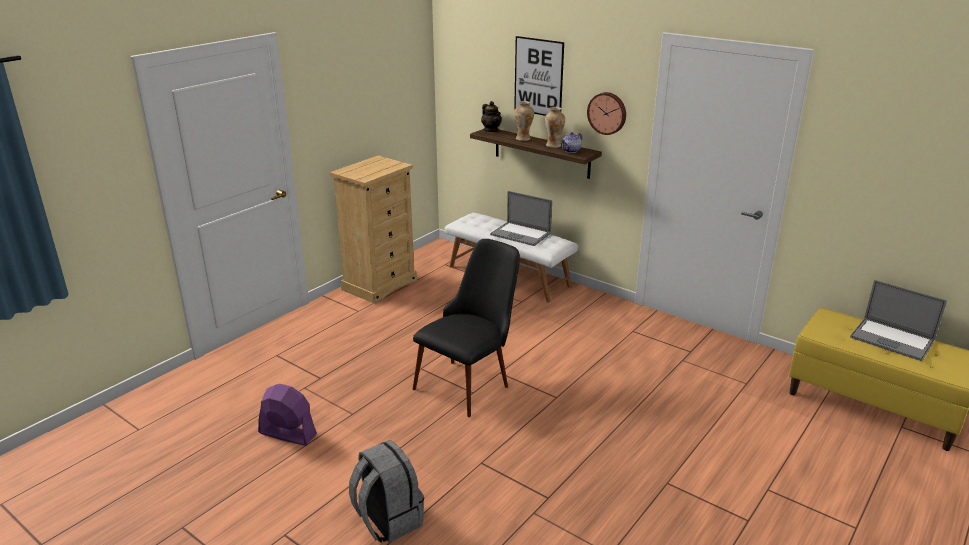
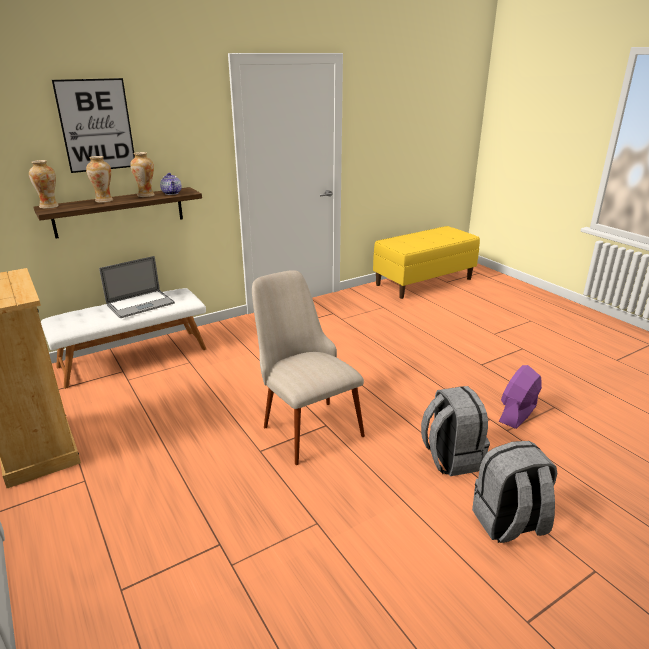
camera: 70 degrees left, 0 degrees up
purple fan [258,384,317,446] -> purple fan moved to [499,365,542,429]
black chair [413,239,520,417] -> beige chair [252,270,365,465]
teapot [481,101,502,132] -> vase [29,160,59,209]
wall clock [587,92,626,135] -> none
laptop [850,280,947,361] -> none
none -> grey backpack [421,386,490,476]

